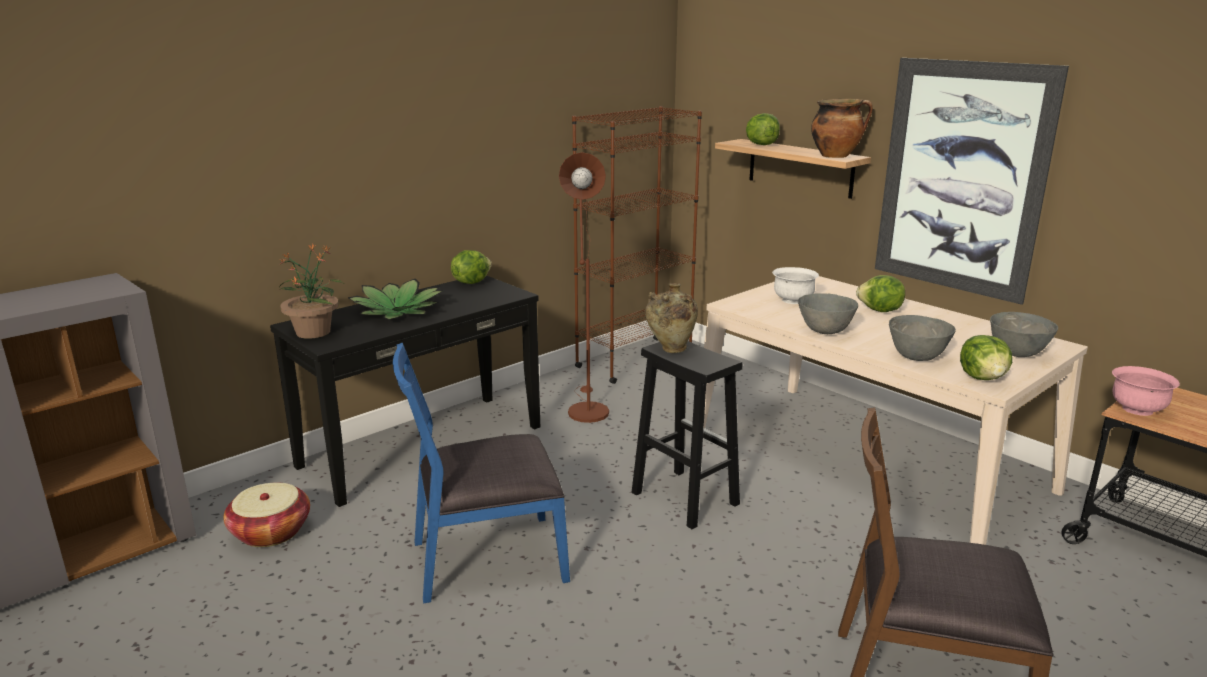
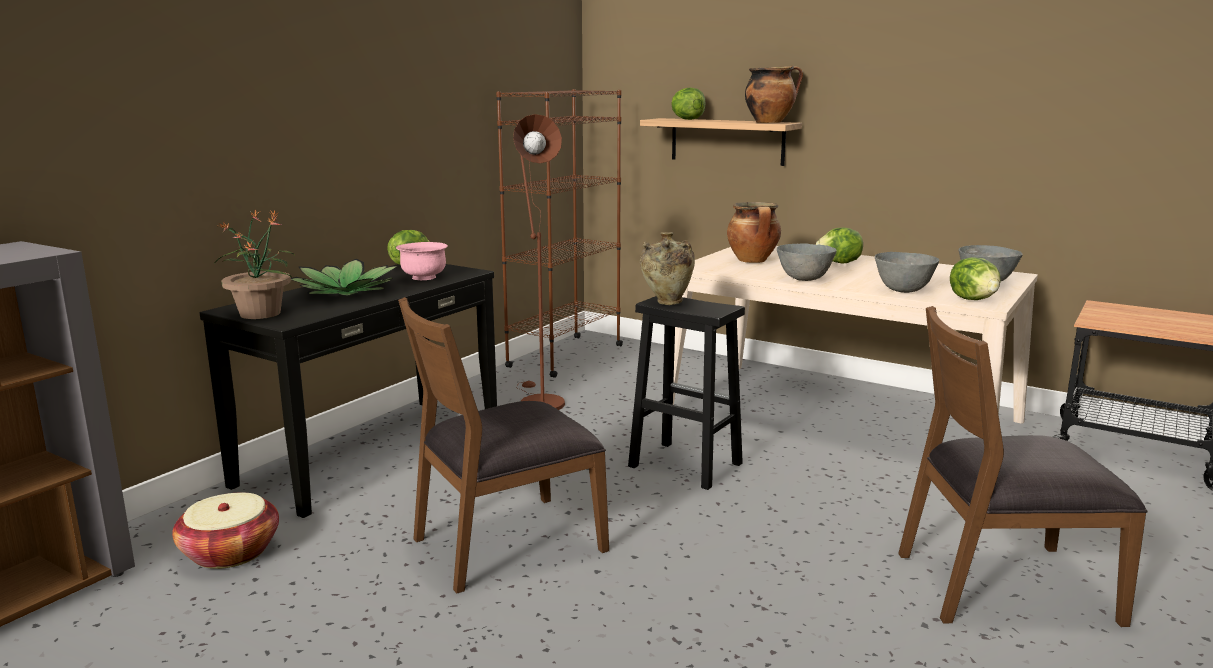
camera: 15 degrees left, 5 degrees down
blue chair [393,343,570,604] -> brown chair [398,297,609,594]
white bowl [772,267,819,304] -> cooking pot [727,202,781,263]
picture [875,58,1069,305] -> none
pink bowl [1112,366,1180,416] -> pink bowl moved to [396,242,448,280]

